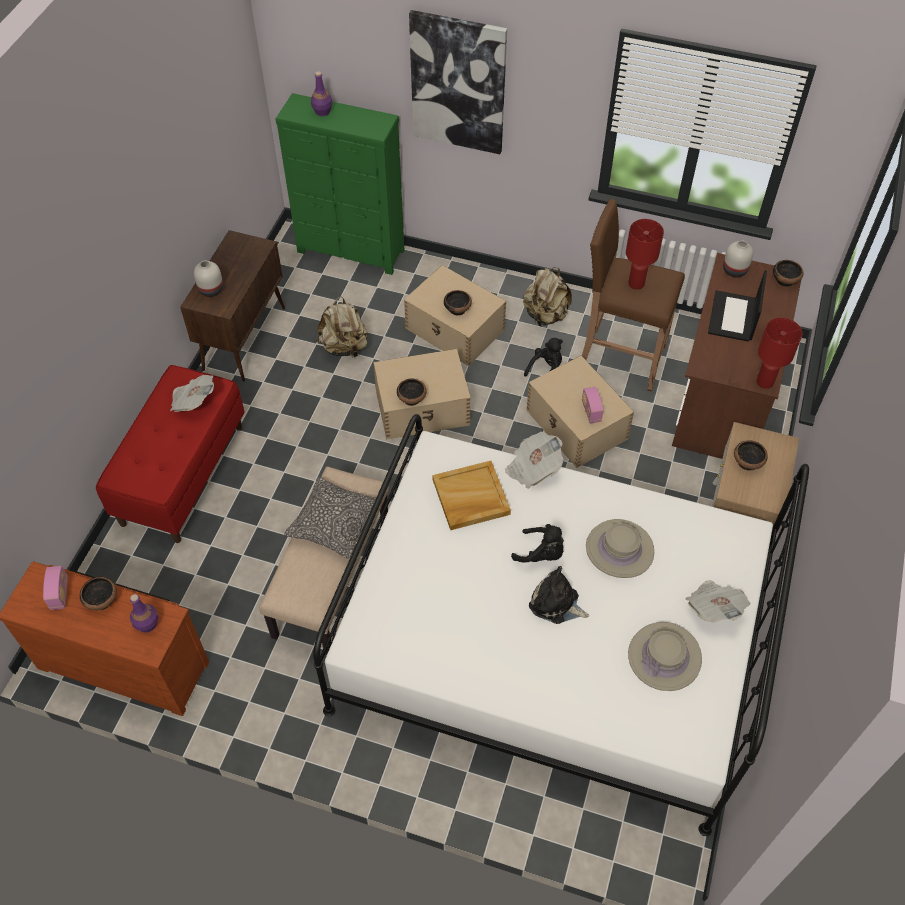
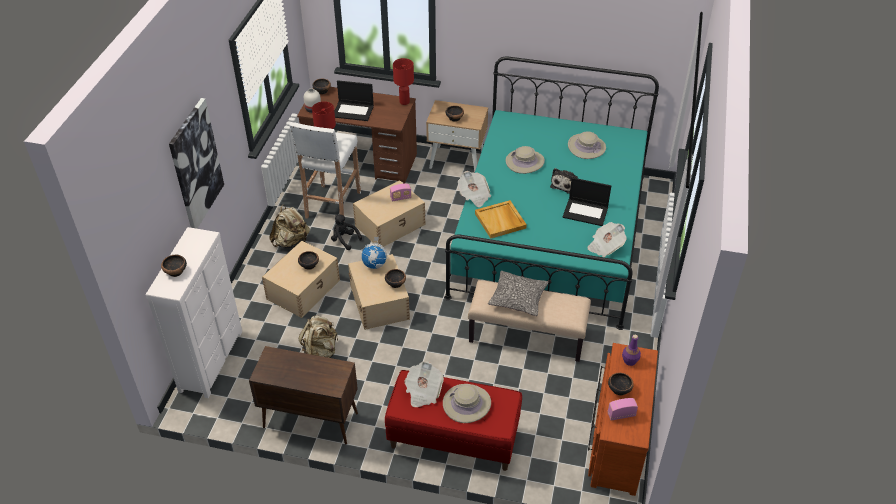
camera: 95 degrees left, 10 degrees down
white vase [194,260,223,297] -> none
green dresser [275,93,404,275] -> white dresser [146,227,242,398]
purple bottle [311,71,332,116] -> bowl [161,255,187,277]
white bed [313,414,809,836] -> turquoise bed [444,56,659,330]
black plush toy [511,524,564,563] -> none
brown stool [582,199,685,391] -> white stool [289,122,361,219]
newspaper [685,580,750,622] -> newspaper moved to [587,222,627,258]
none -> globe [361,236,388,269]
none -> beige hat [443,384,491,423]
none -> laptop [563,177,611,226]

